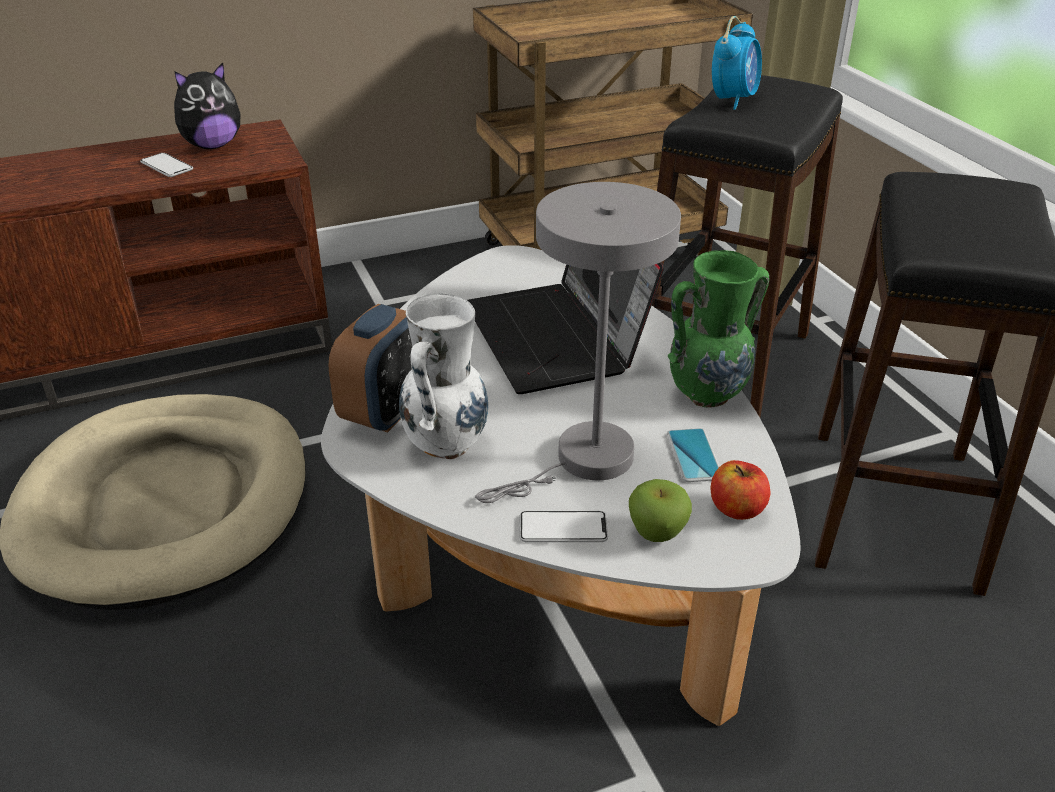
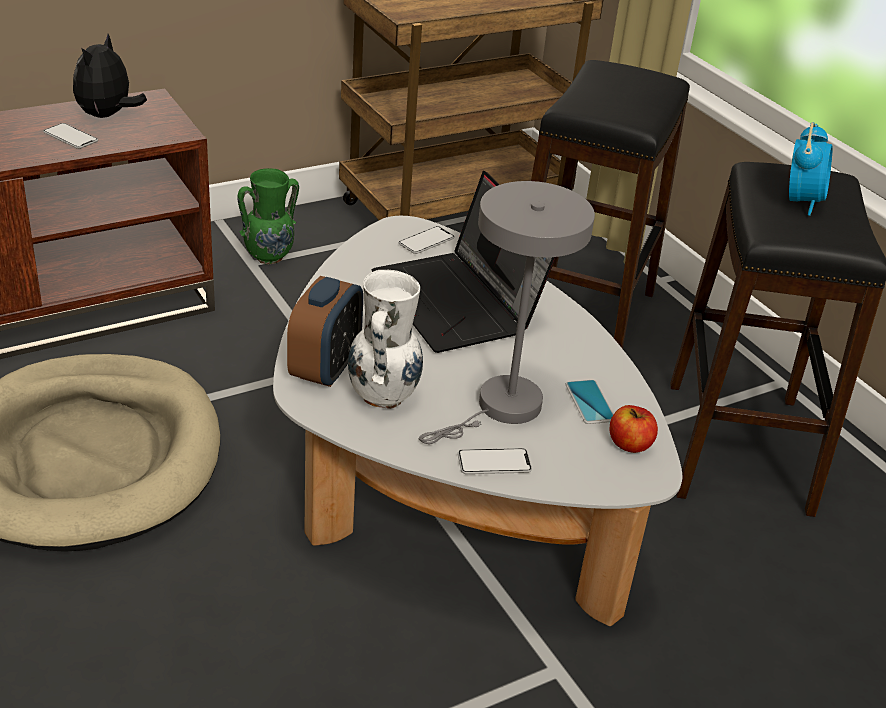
camera: 10 degrees left, 0 degrees up
plush toy [174,63,241,149] -> plush toy turned 150 degrees clockwise [73,34,147,118]
apple [629,479,692,542] -> none
green vase [667,250,769,408] -> green vase moved to [237,168,299,264]
alarm clock [712,16,762,110] -> alarm clock moved to [789,122,833,216]
none -> phone [399,226,455,254]

